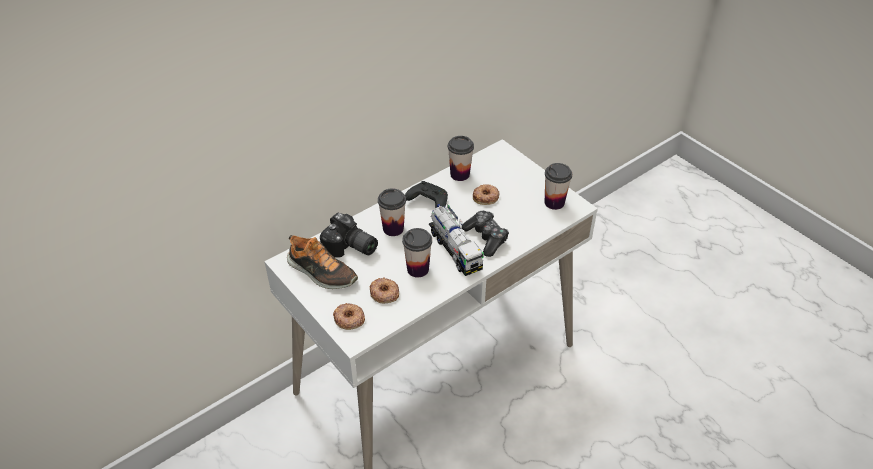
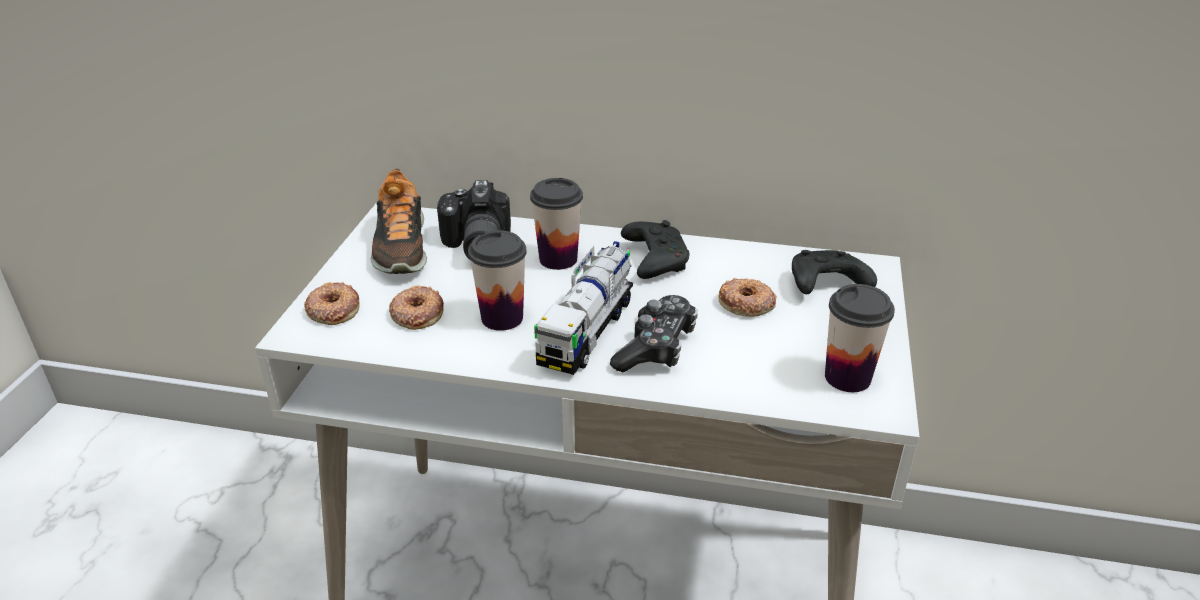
camera: 50 degrees right, 10 degrees down
cup [448,136,474,181] -> none
none -> black game controller [792,250,877,294]

